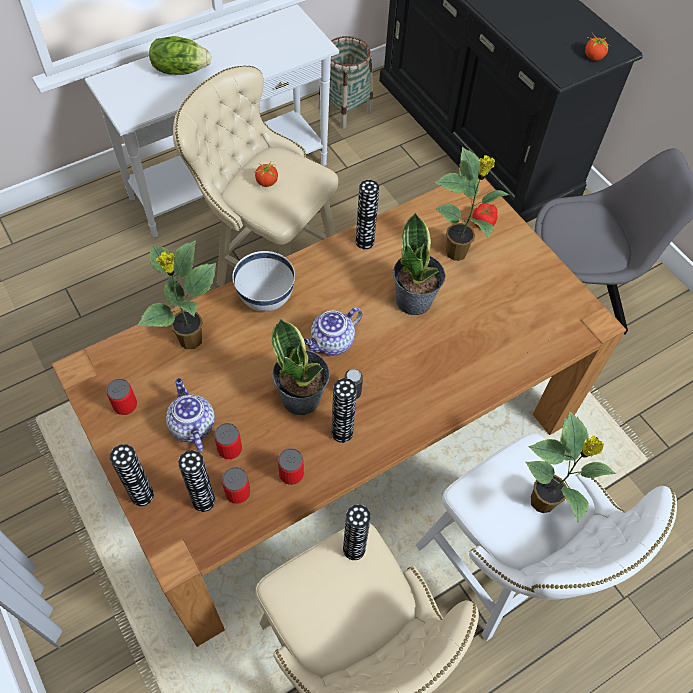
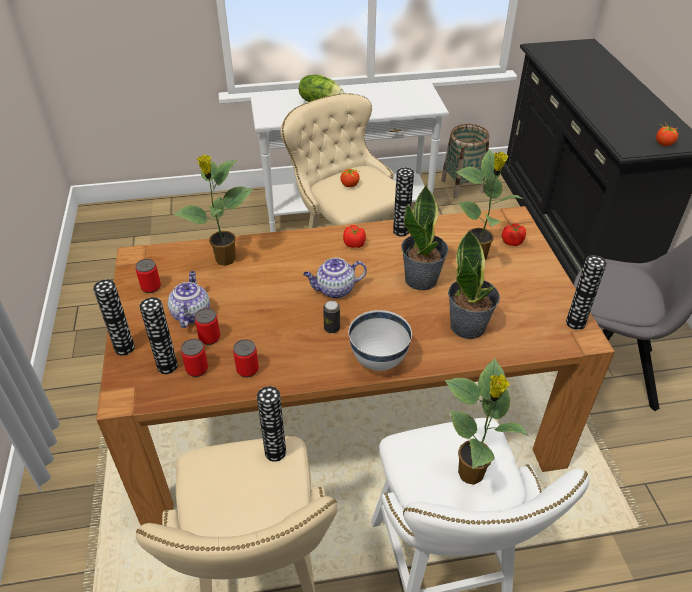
camera: 25 degrees right, 15 degrees down
white bowl [232,251,295,311] -> white bowl moved to [348,310,412,371]
potted plant [272,318,330,415] -> potted plant moved to [448,230,500,339]
vase [332,378,357,443] -> vase moved to [566,255,607,330]
none -> tomato [343,225,366,248]

